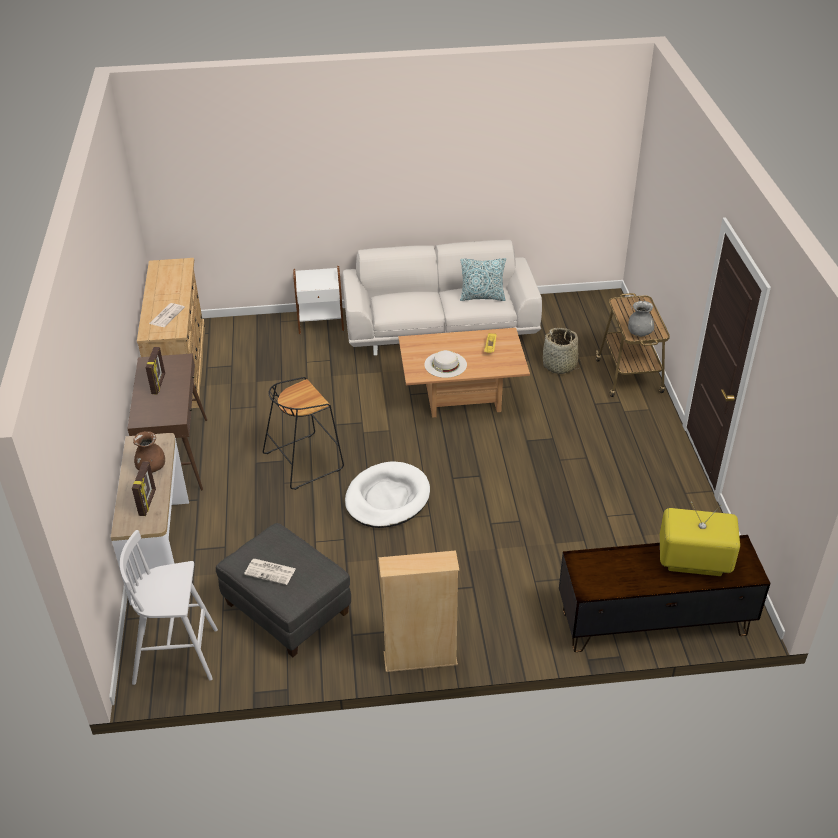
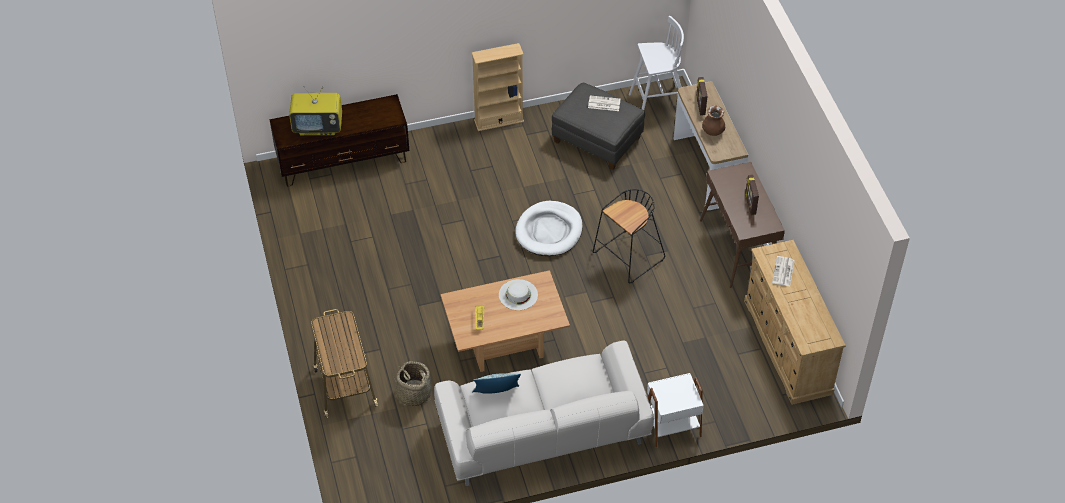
camera: 170 degrees right, 10 degrees up
grey vase [628,301,654,337] -> none

